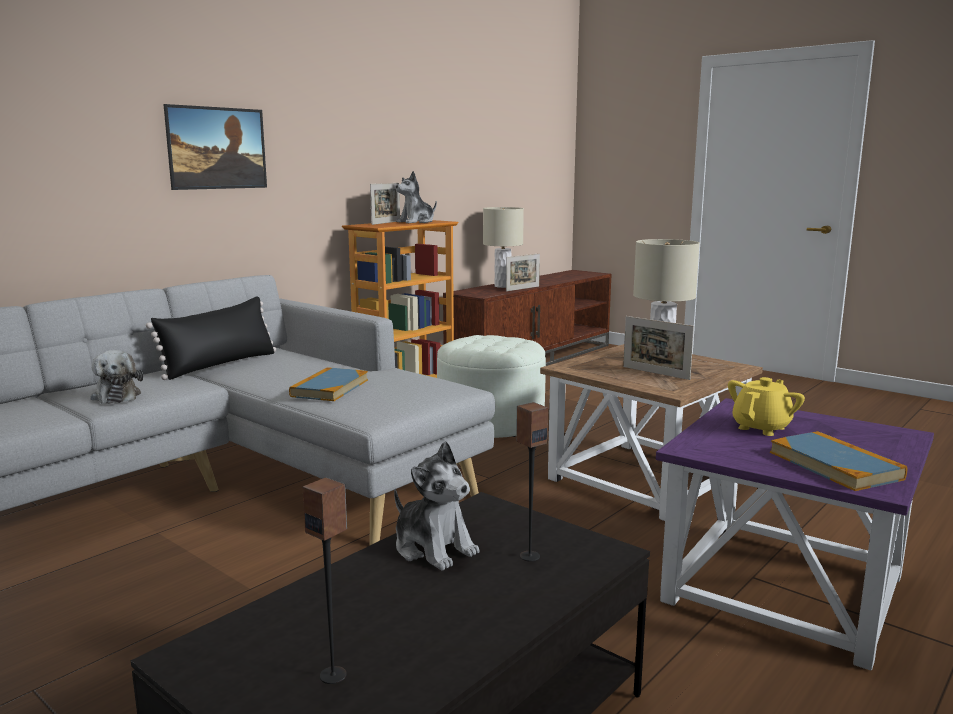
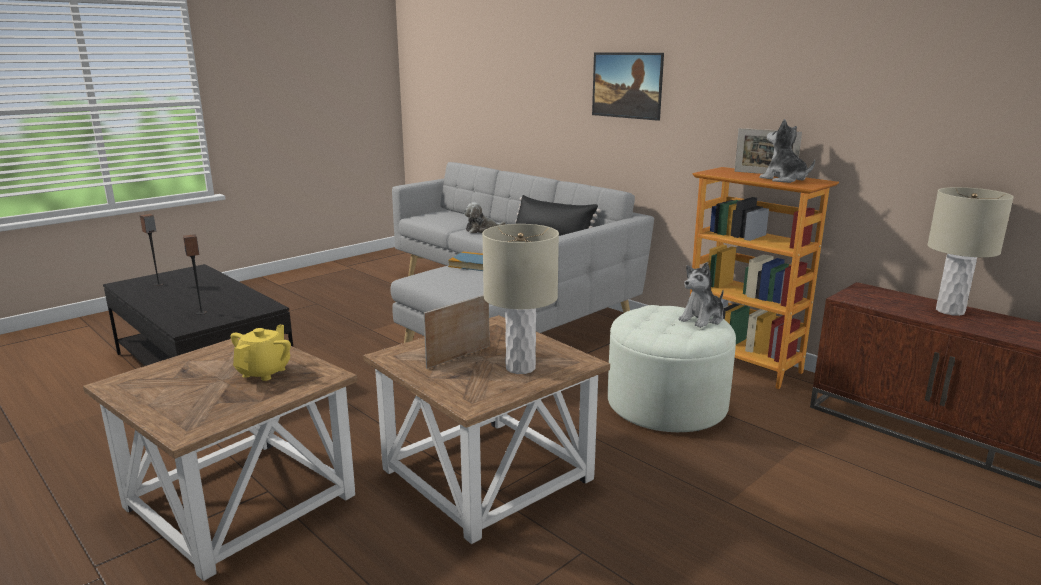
camera: 95 degrees right, 5 degrees up
plush toy [394,441,479,571] -> plush toy moved to [678,262,724,328]
picture frame [506,253,540,291] -> none
purple side table [656,398,934,670] -> brown side table [83,334,358,581]
yellow teapot [728,377,805,436] -> yellow teapot turned 120 degrees counterclockwise [231,325,291,381]
book [770,431,907,491] -> none

